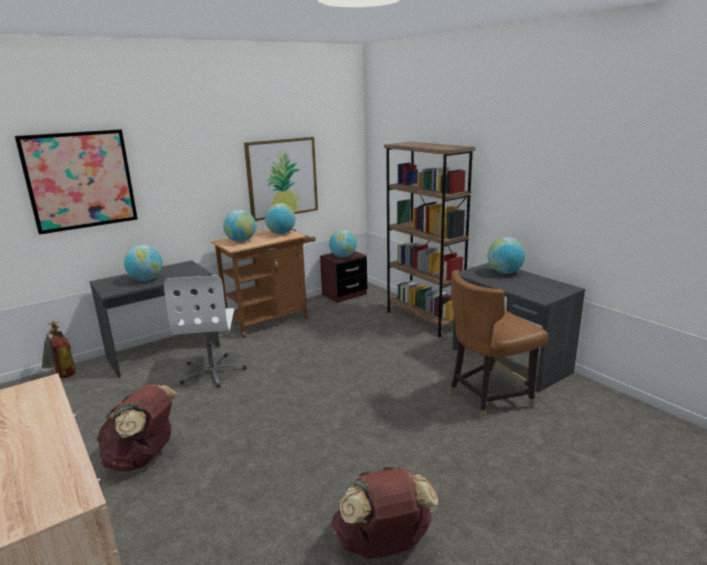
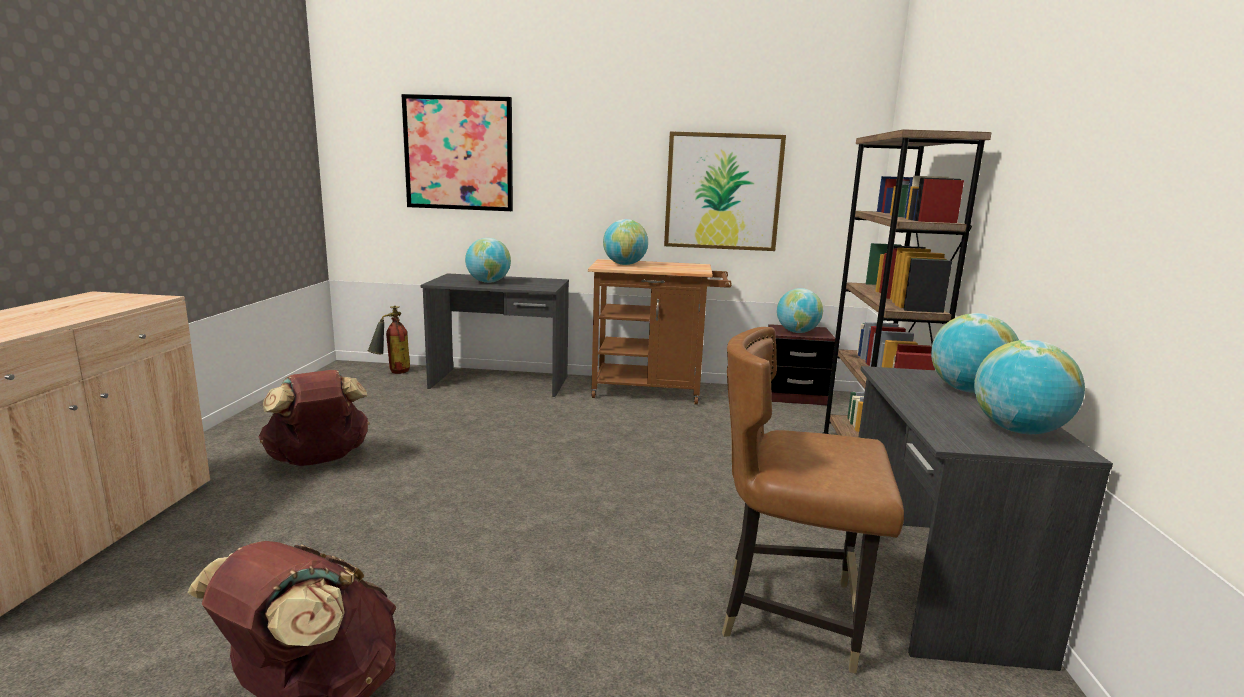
camera: 40 degrees right, 5 degrees down
white office chair [164,275,247,388] -> none
globe [265,203,296,234] -> globe moved to [974,340,1085,434]

